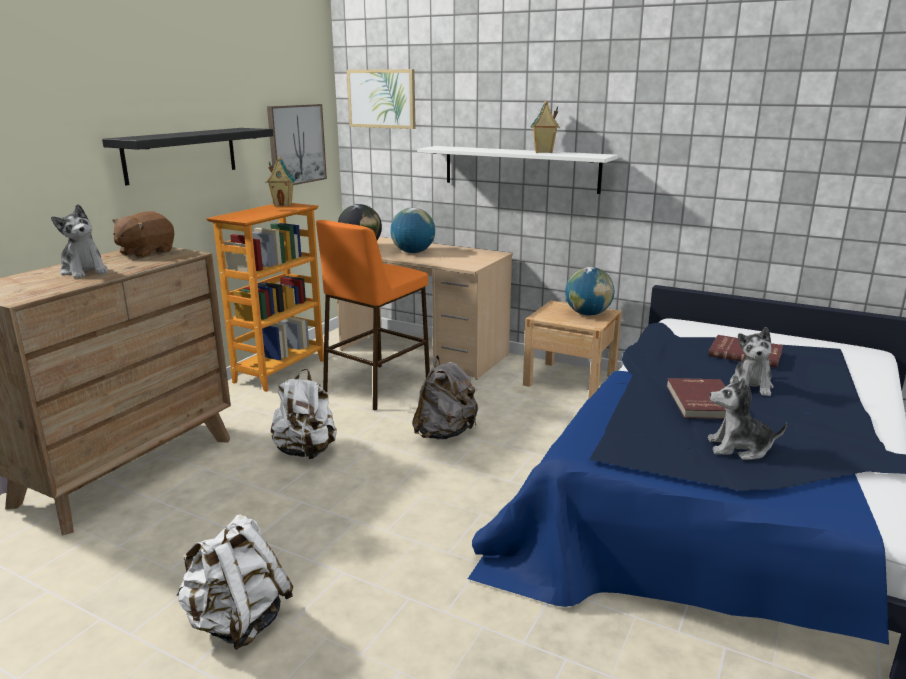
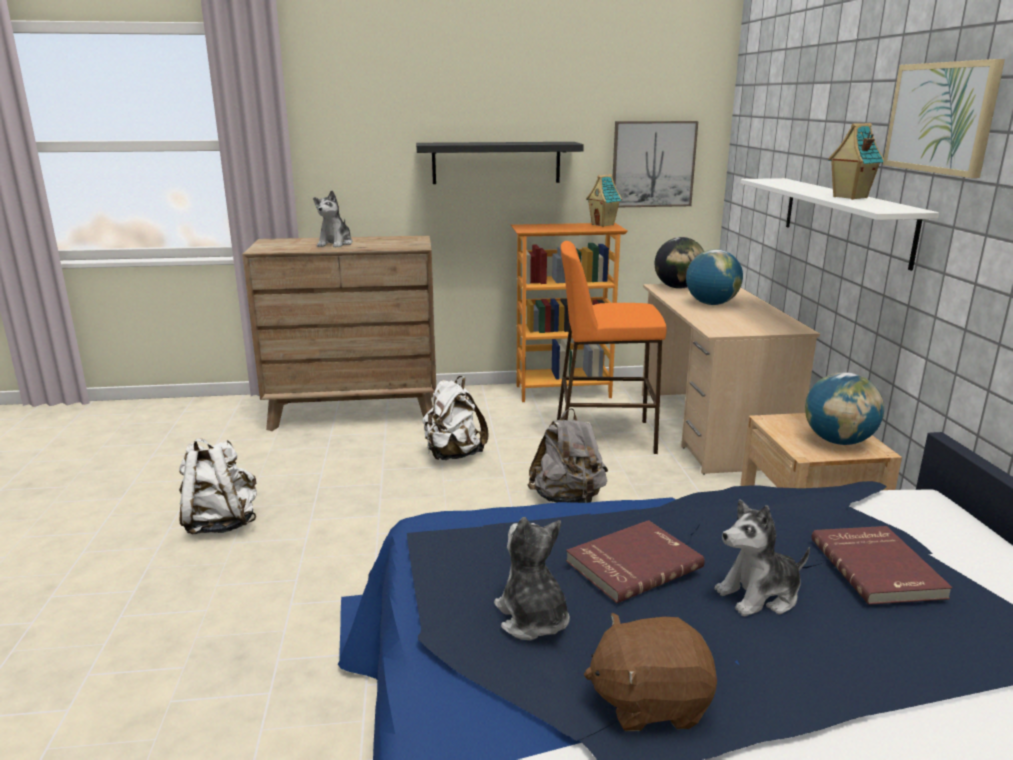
camera: 55 degrees right, 0 degrees up
brown plush toy [113,211,174,258] -> brown plush toy moved to [584,613,717,731]
picture [347,69,415,129] -> picture moved to [883,59,1005,178]

